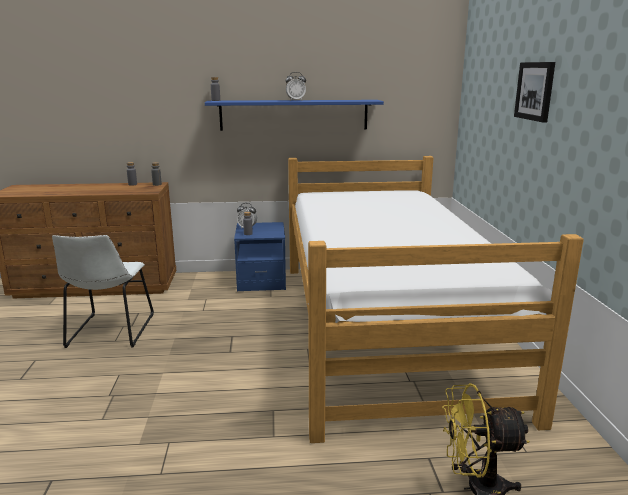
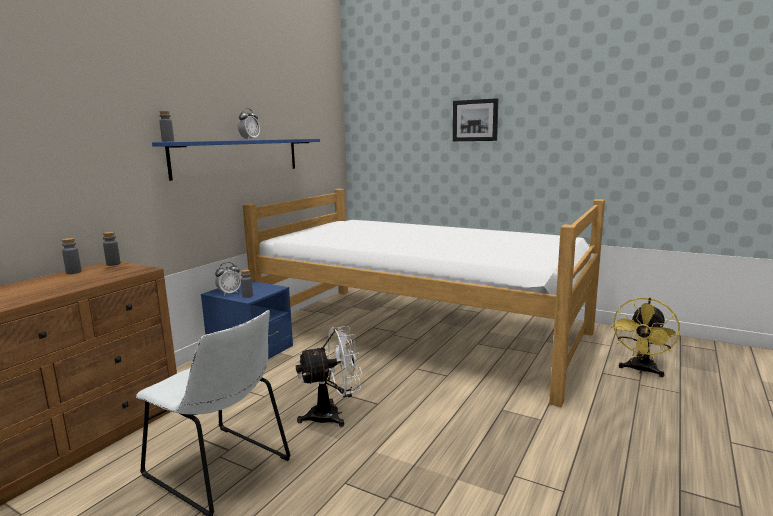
camera: 55 degrees left, 5 degrees down
none -> white fan [296,326,363,427]

